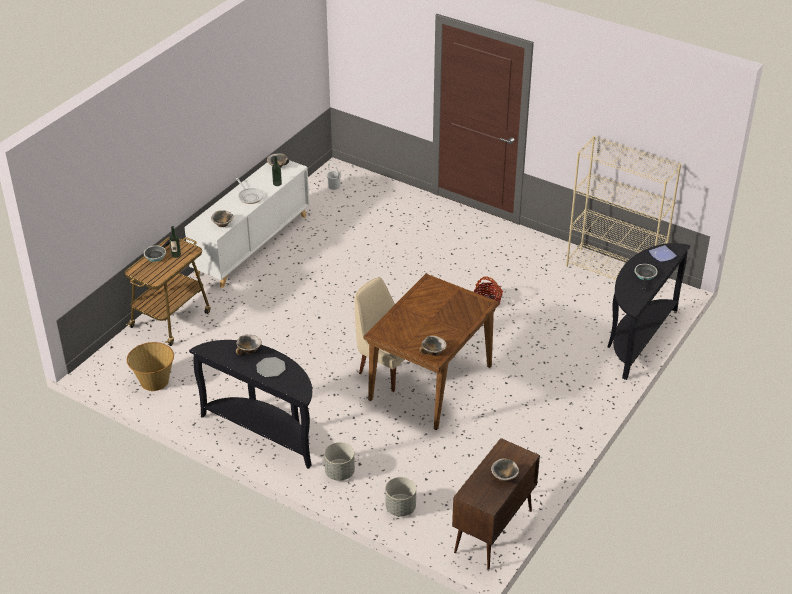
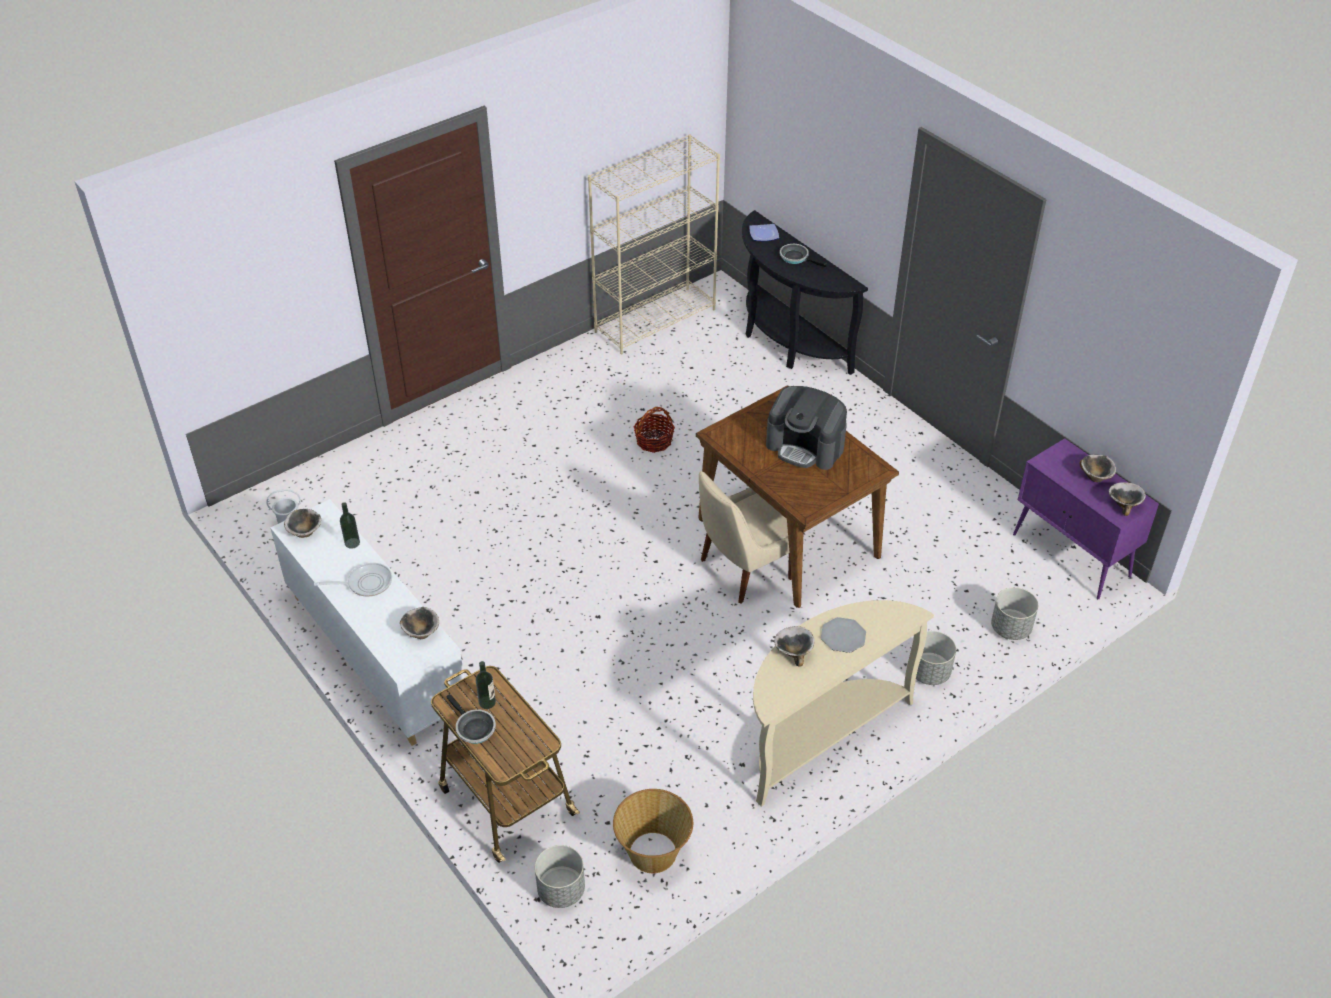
camera: 70 degrees left, 5 degrees up
black console table [189,340,312,469] -> beige console table [753,600,934,807]
bowl [419,336,447,356] -> bowl moved to [1109,482,1146,516]
brown cabinet [452,438,540,570] -> purple cabinet [1013,438,1159,599]
none -> grey planter [535,845,585,908]
none -> coffee machine [766,386,847,470]

